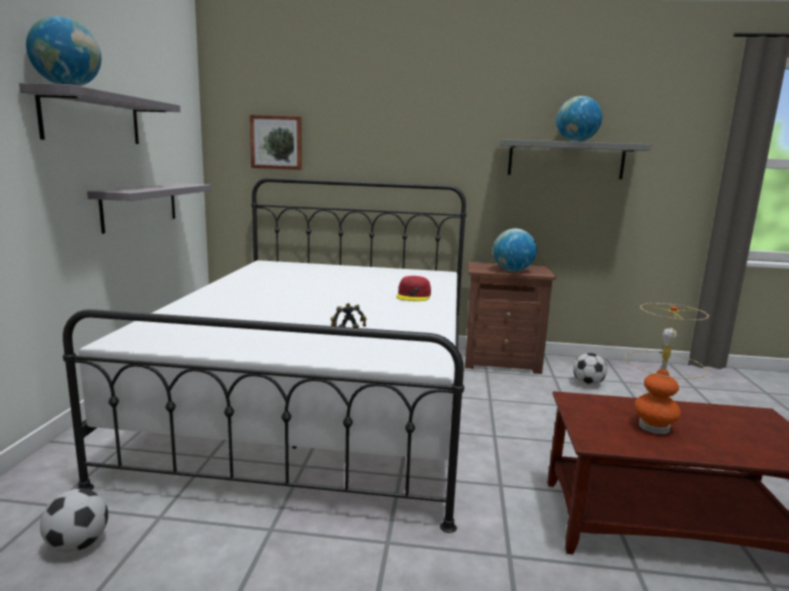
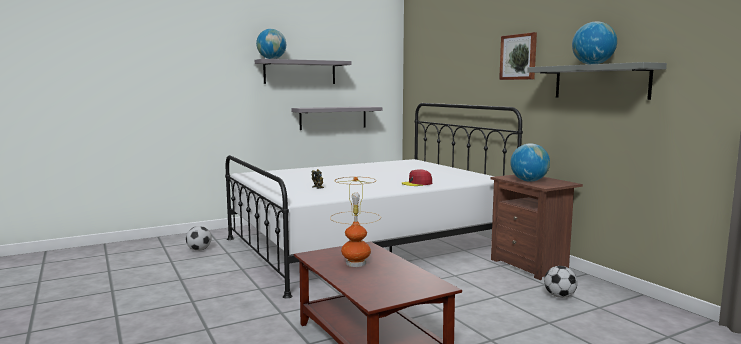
camera: 55 degrees right, 5 degrees down
picture [250,115,302,170] -> picture moved to [499,32,537,80]

